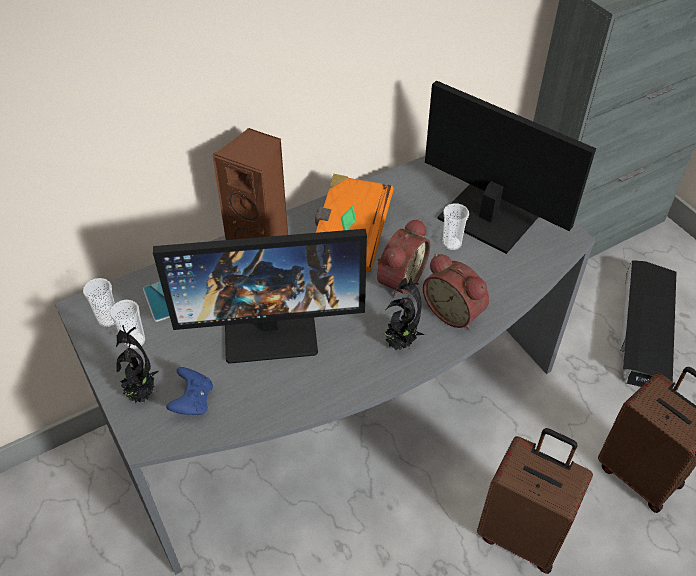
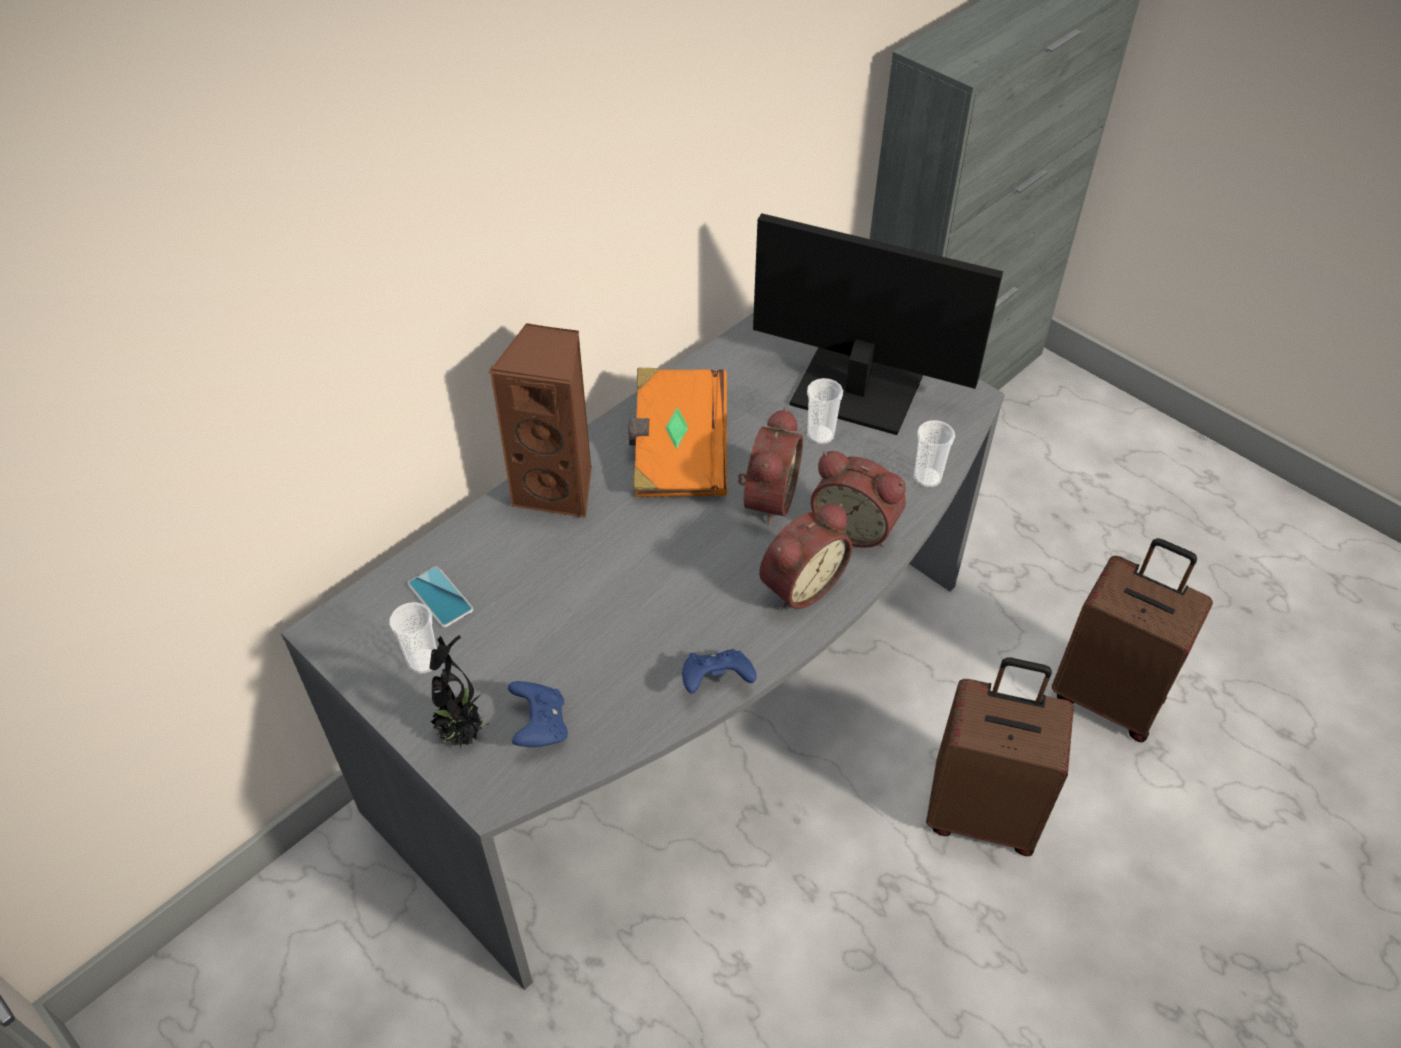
camera: 15 degrees left, 0 degrees up
cup [83,278,115,327] -> cup moved to [914,420,955,488]
monitor [153,229,367,364] -> none
potted plant [385,277,425,350] -> alarm clock [759,503,853,611]
black storage box [620,260,676,387] -> none
none -> blue game controller [682,649,757,694]

